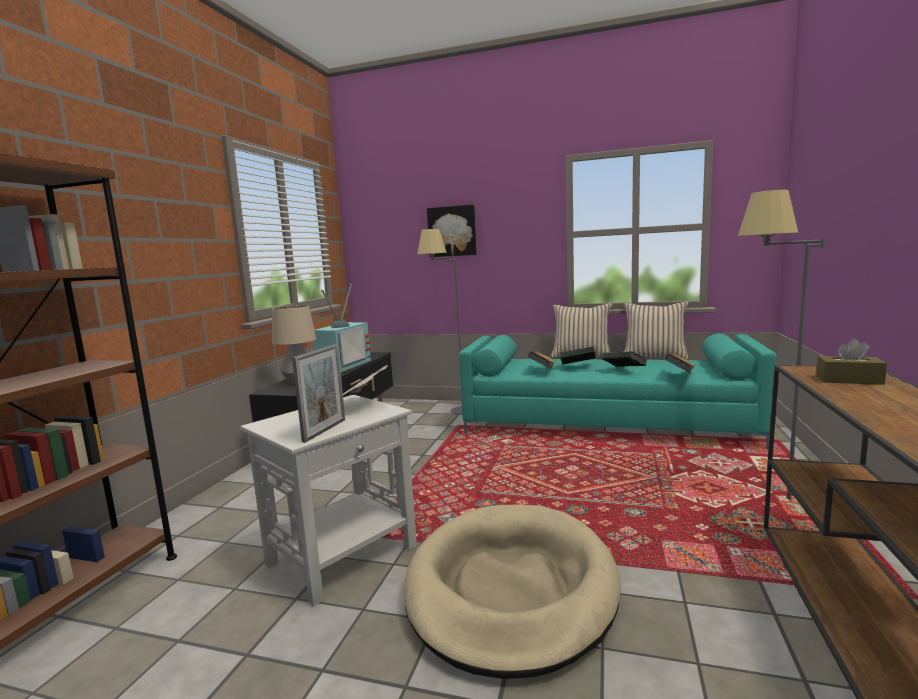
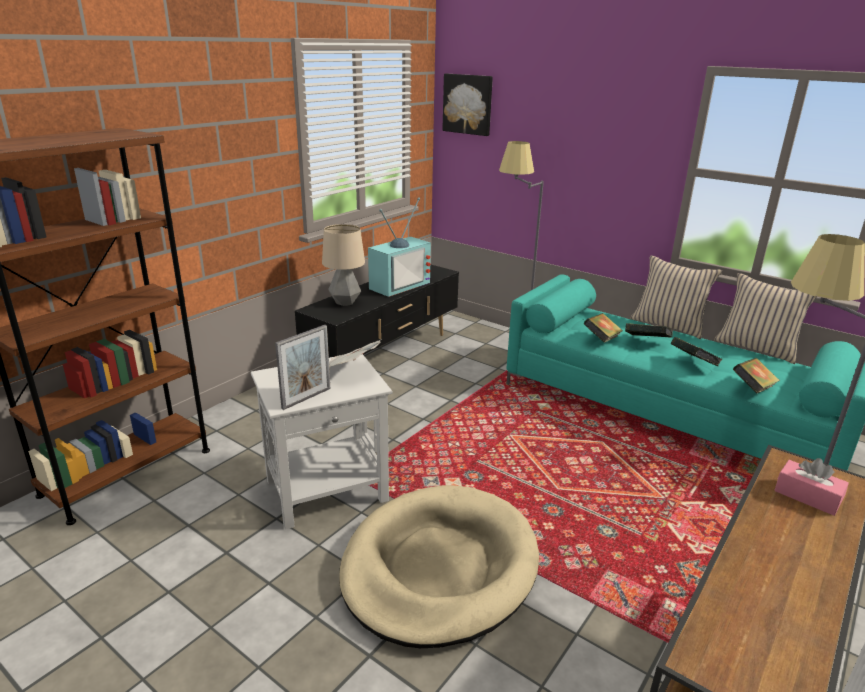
camera: 20 degrees right, 15 degrees up
picture [427,205,477,257] -> picture moved to [442,74,493,136]
brown tissue box [816,339,887,385] -> pink tissue box [774,458,849,516]

